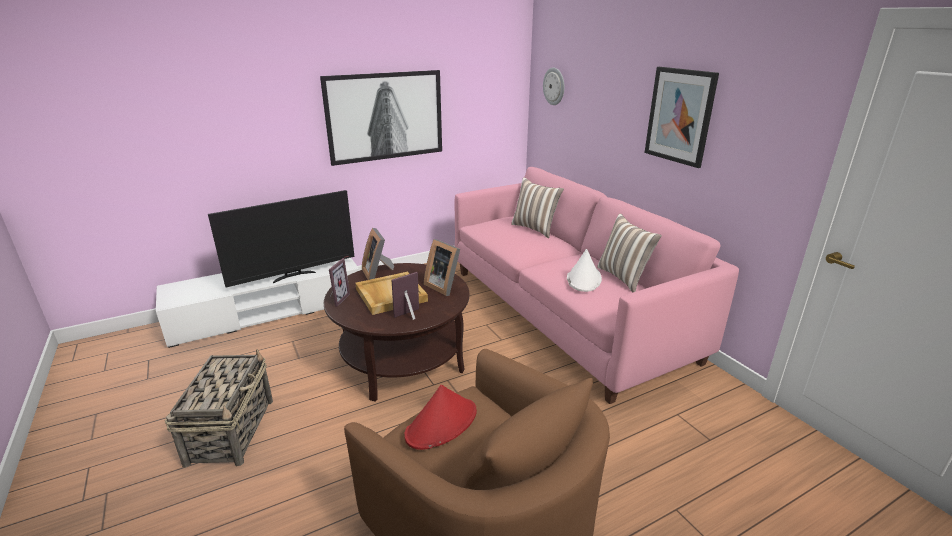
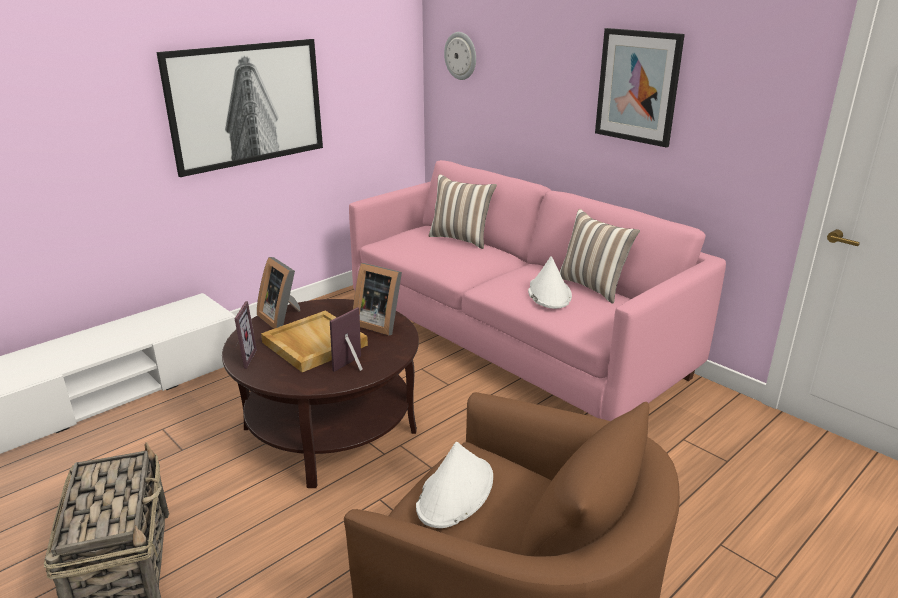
camera: 15 degrees left, 0 degrees up
television [208,190,355,287] -> none
red hat [405,385,477,450] -> white hat [416,442,493,528]

